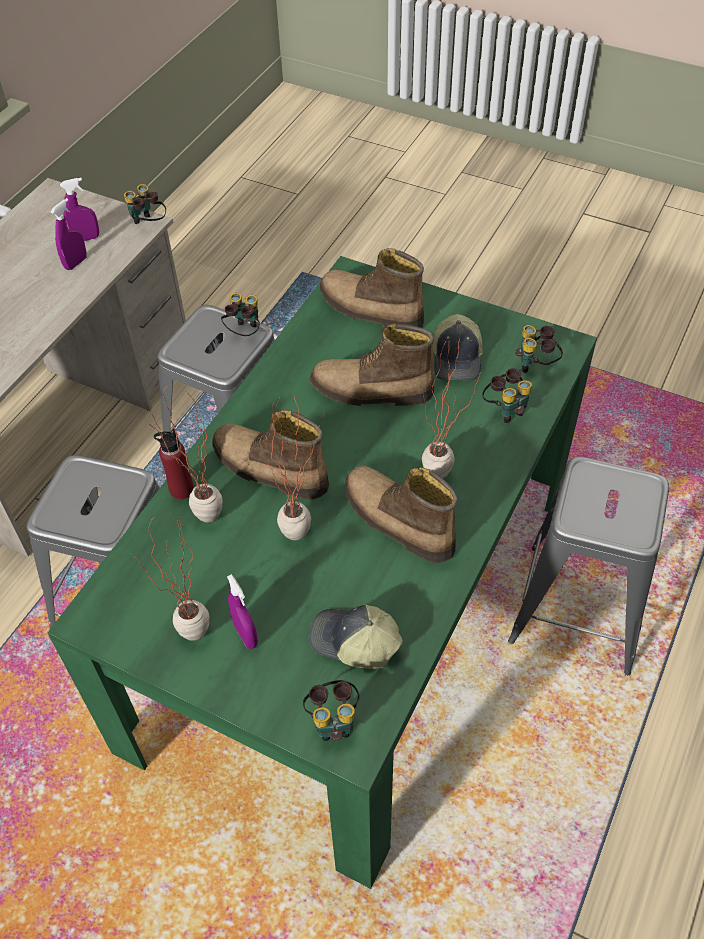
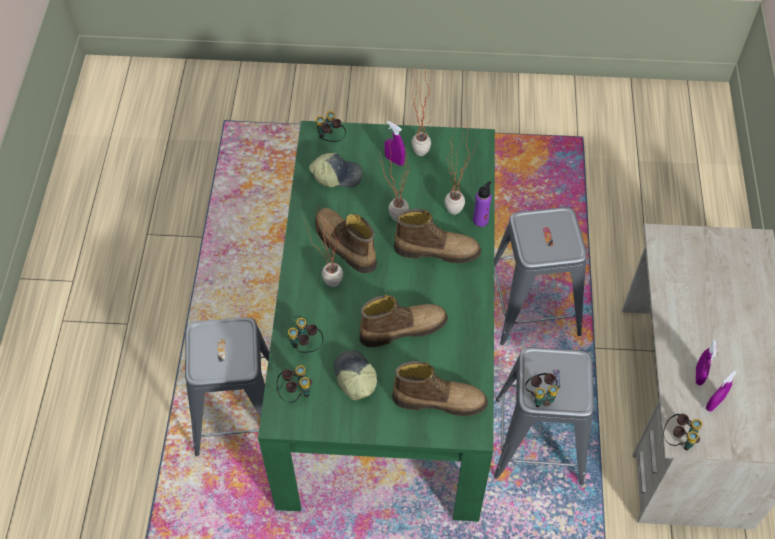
camera: 155 degrees right, 5 degrees up
red bottle [154,429,194,499] -> purple bottle [473,181,492,227]
boot [345,466,457,563] -> boot turned 150 degrees counterclockwise [315,208,377,273]

